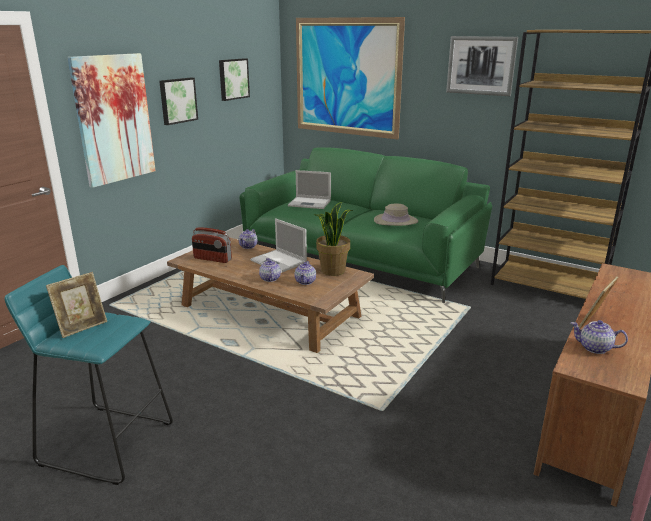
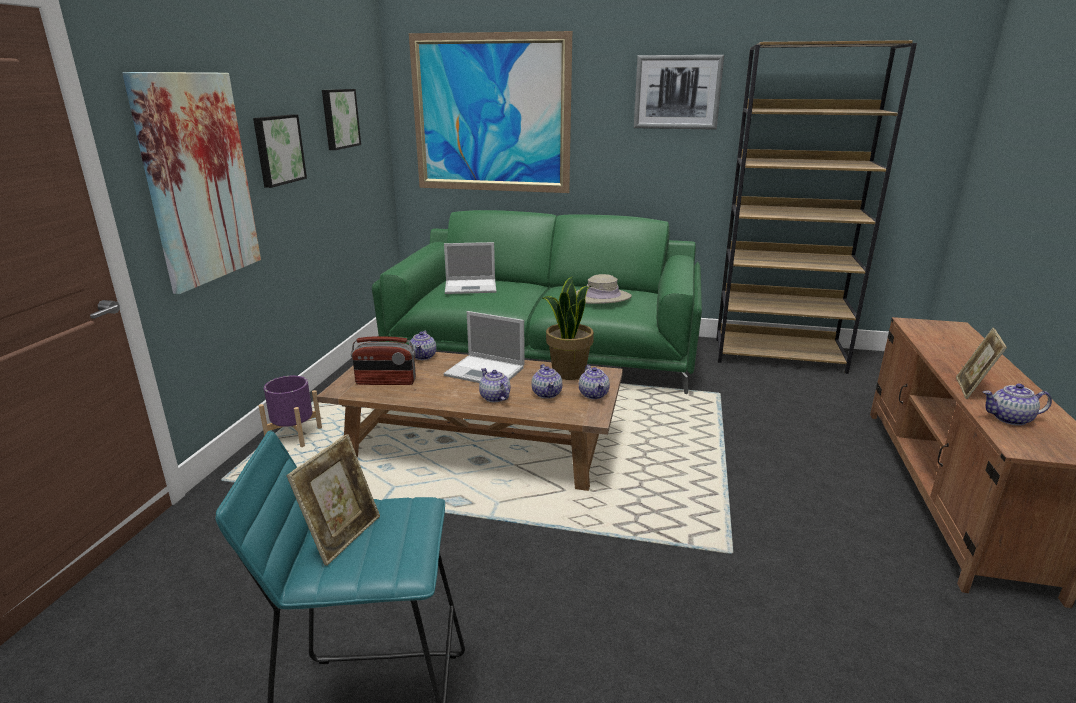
camera: 20 degrees left, 0 degrees up
none -> purple planter [259,376,322,447]
none -> teapot [579,365,610,399]

